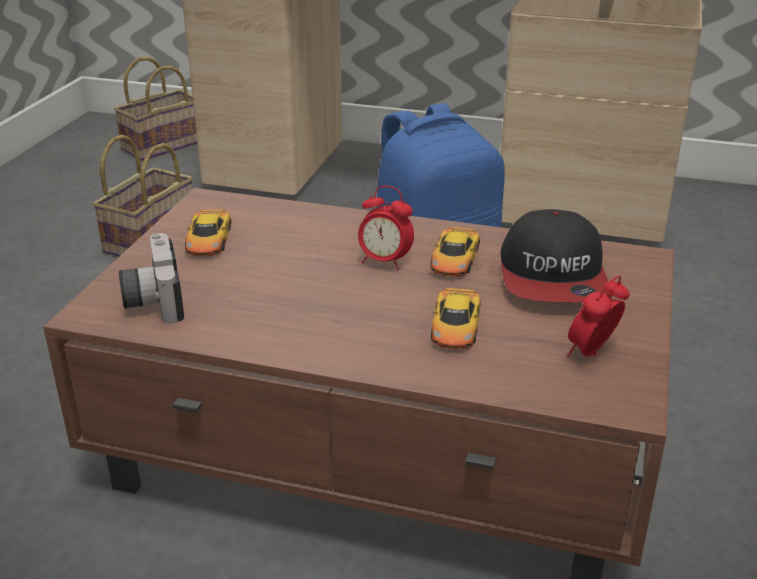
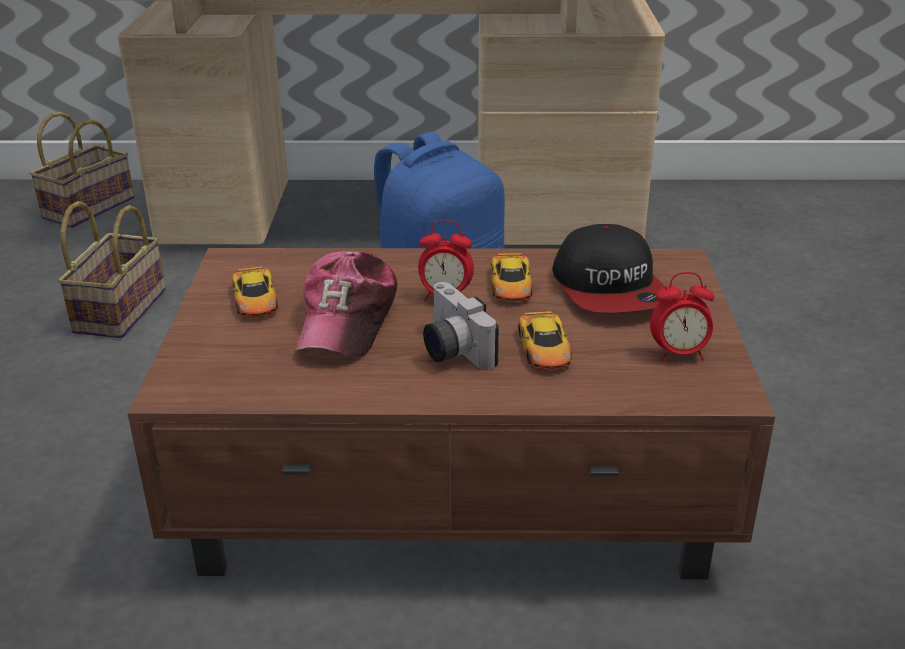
camera: 15 degrees left, 0 degrees up
camera [119,233,184,324] -> camera moved to [423,282,499,370]
alarm clock [567,276,629,357] -> alarm clock turned 120 degrees counterclockwise [650,272,714,361]
none -> cap [295,251,398,357]

